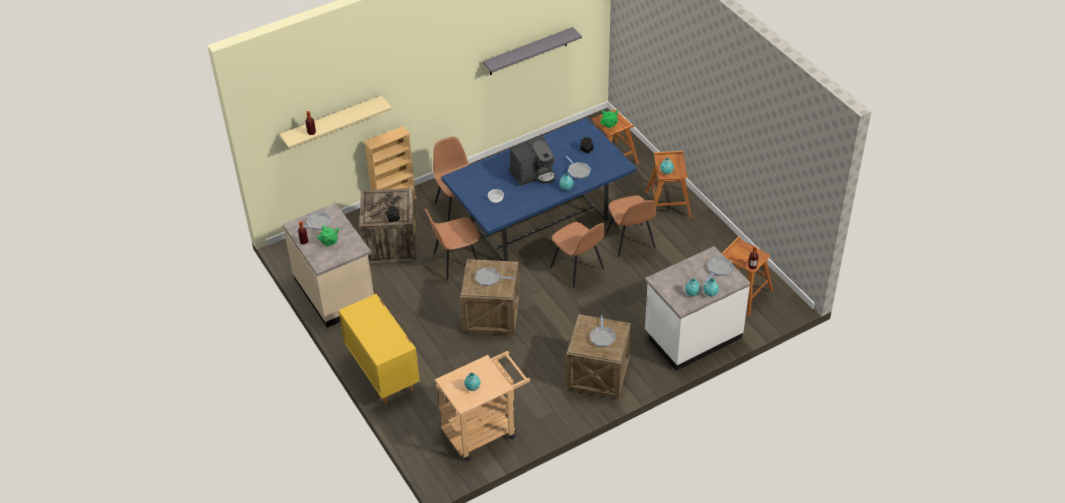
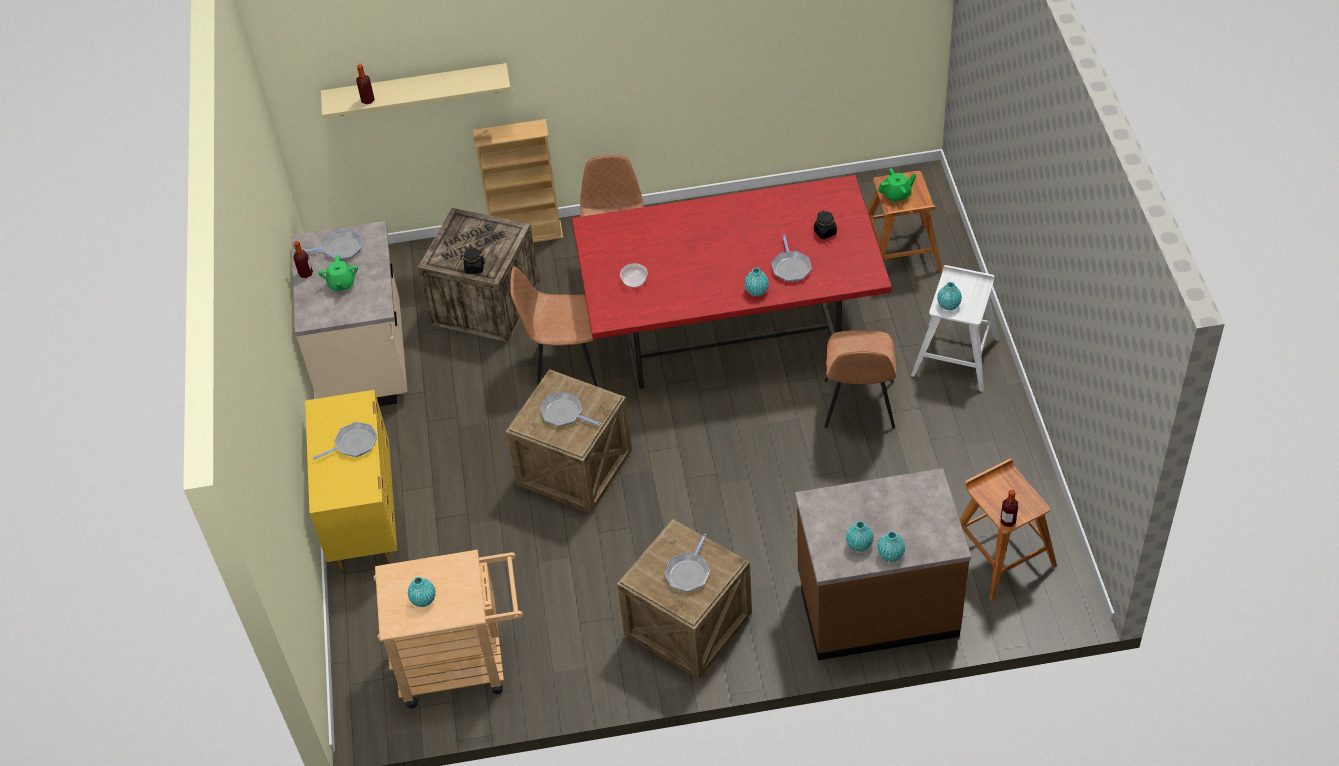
camera: 25 degrees right, 5 degrees up
blue dining table [442,117,637,261] -> red dining table [572,175,892,389]
grey shelf [483,27,582,75] -> none
coffee machine [509,135,555,186] -> none
brown chair [550,222,605,288] -> none
brown stool [645,151,692,220] -> white stool [911,265,999,392]
white counter [645,246,751,371] -> brown counter [795,468,971,660]
frying pan [704,257,733,282] -> frying pan moved to [313,422,378,460]

